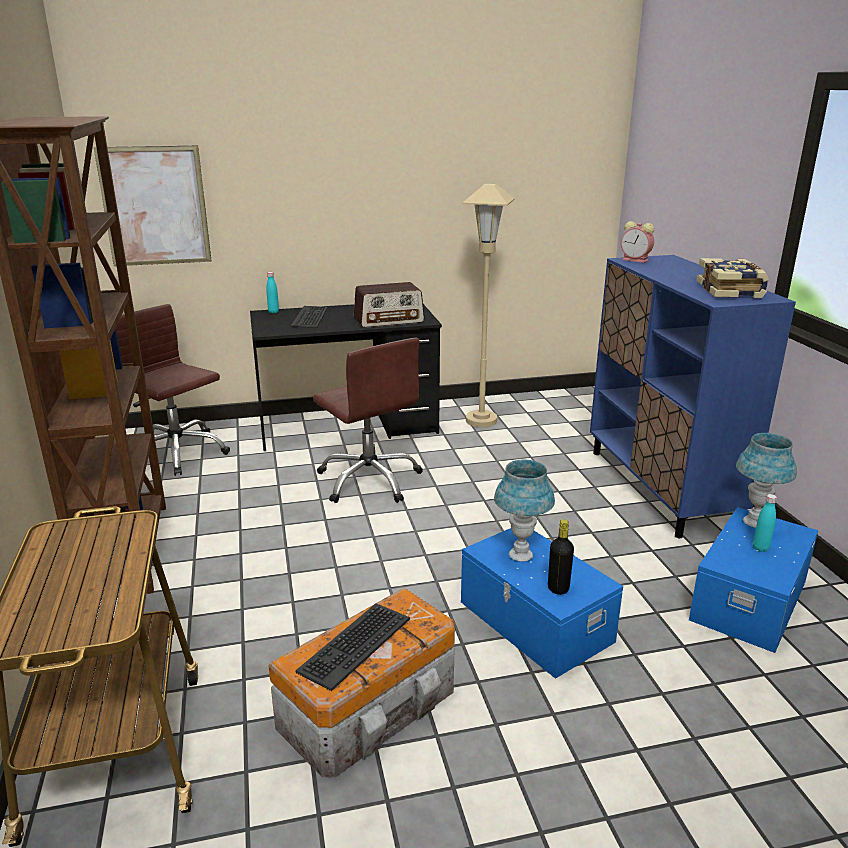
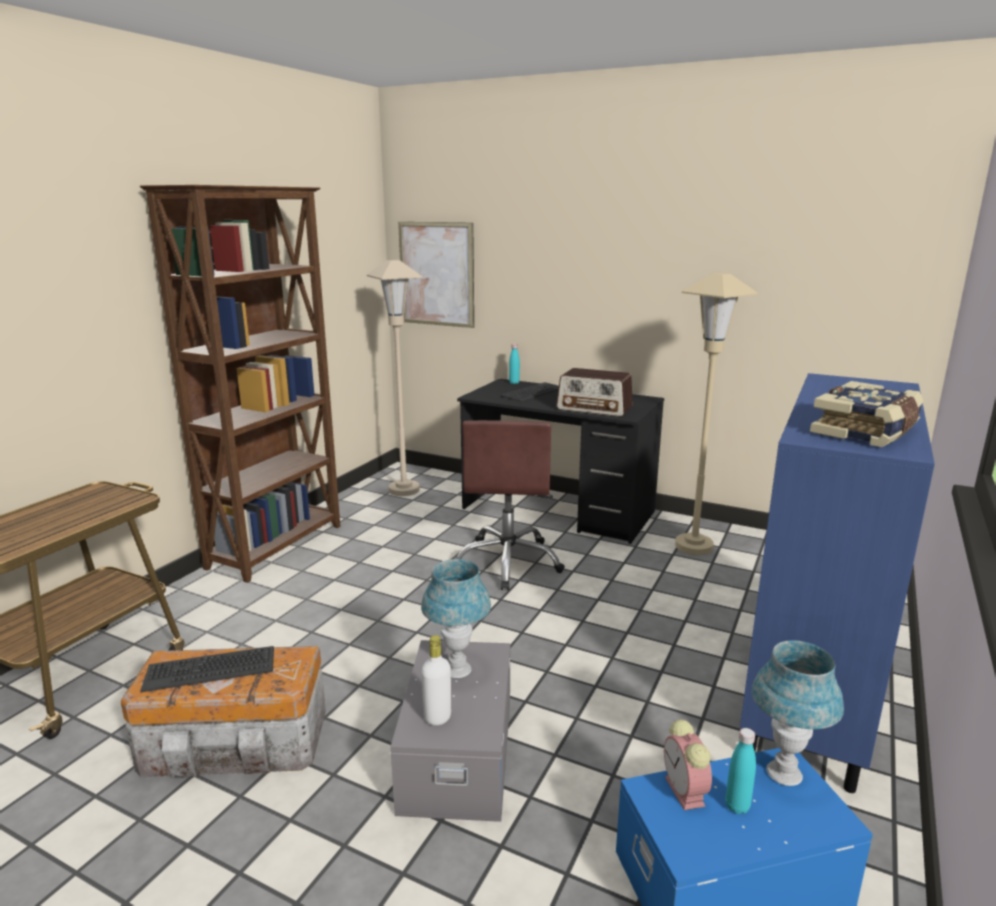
camera: 40 degrees right, 5 degrees down
brown office chair [116,304,230,476] -> beige floor lamp [367,260,423,496]
blue storage box [461,528,623,679] -> grey storage box [390,640,510,822]
black bottle [548,519,574,595] -> white bottle [421,635,451,726]
alarm clock [621,221,654,263] -> alarm clock moved to [664,719,712,810]

